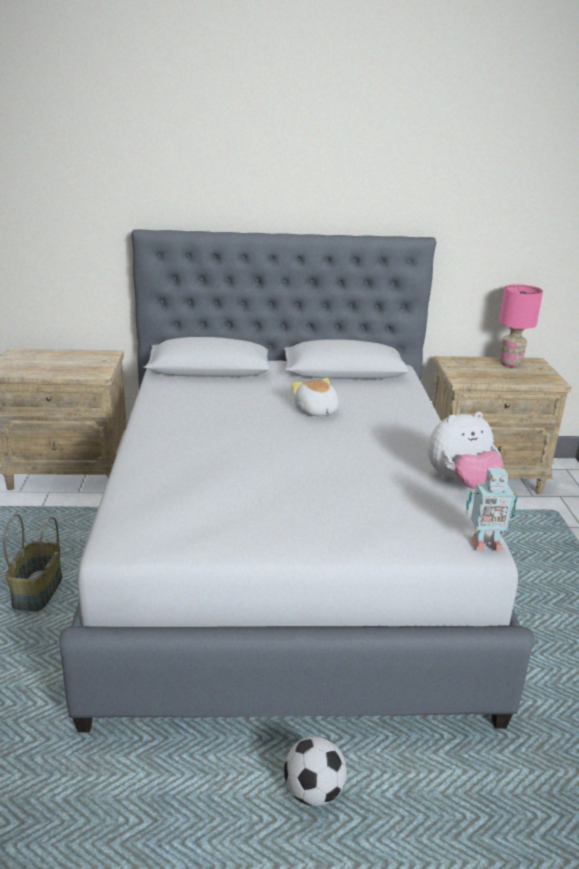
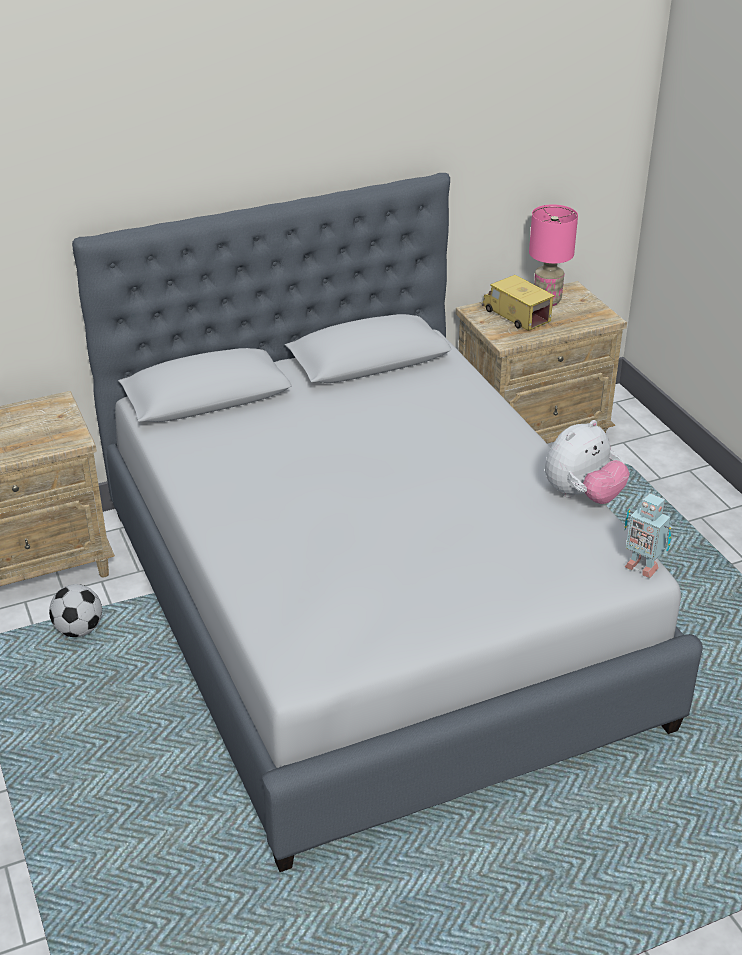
camera: 20 degrees left, 10 degrees up
basket [3,514,63,612] -> none
football [284,736,347,806] -> football moved to [49,584,102,637]
plush toy [291,378,339,416] -> none
toy robot [466,468,518,551] -> toy robot turned 60 degrees clockwise [625,493,671,578]
none -> toy truck [482,275,555,331]

